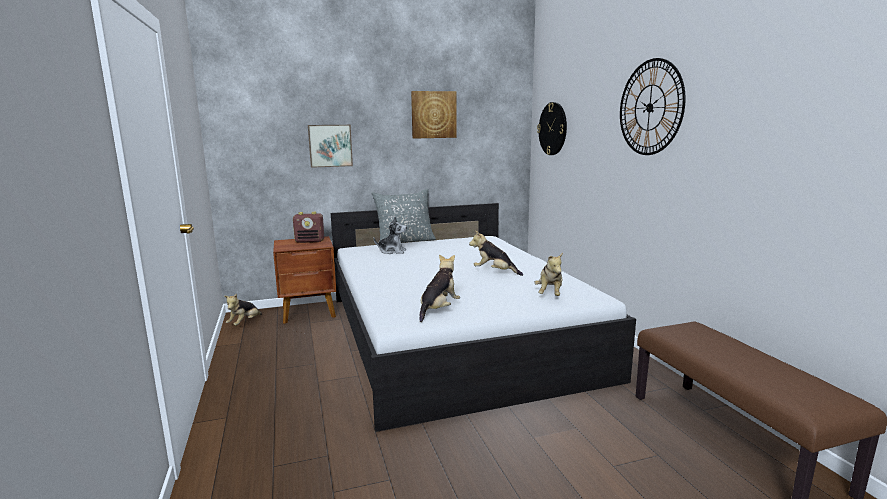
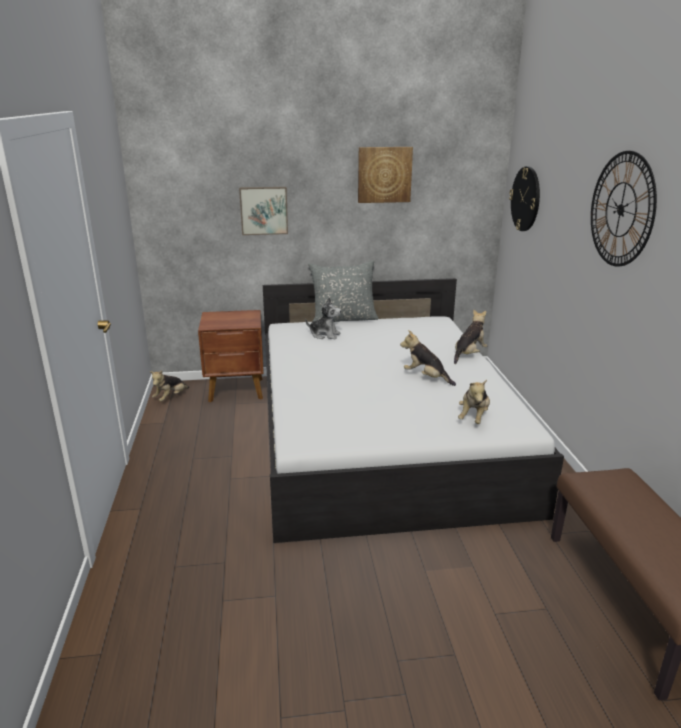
camera: 10 degrees right, 10 degrees up
radio [293,212,324,243] -> none
plush toy [419,254,460,322] -> plush toy moved to [454,309,487,364]

